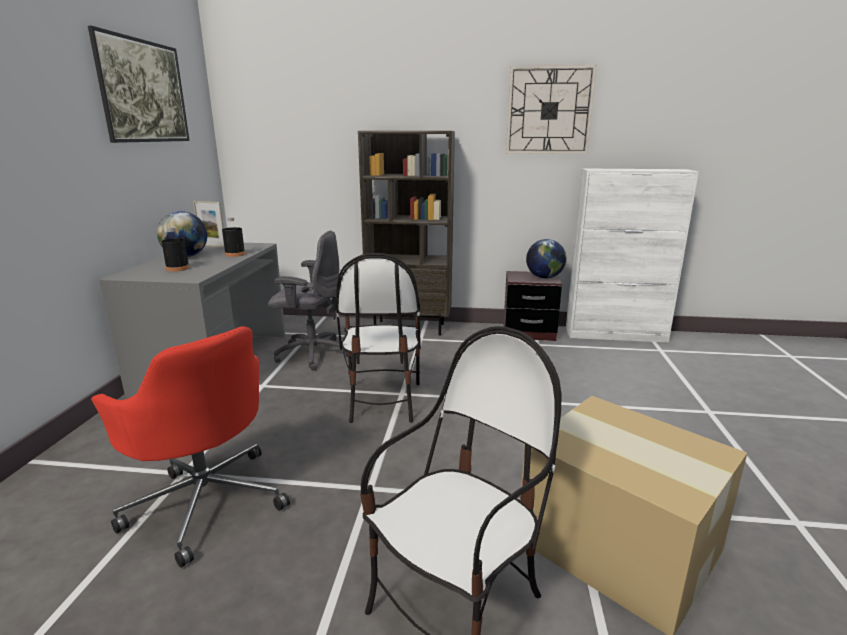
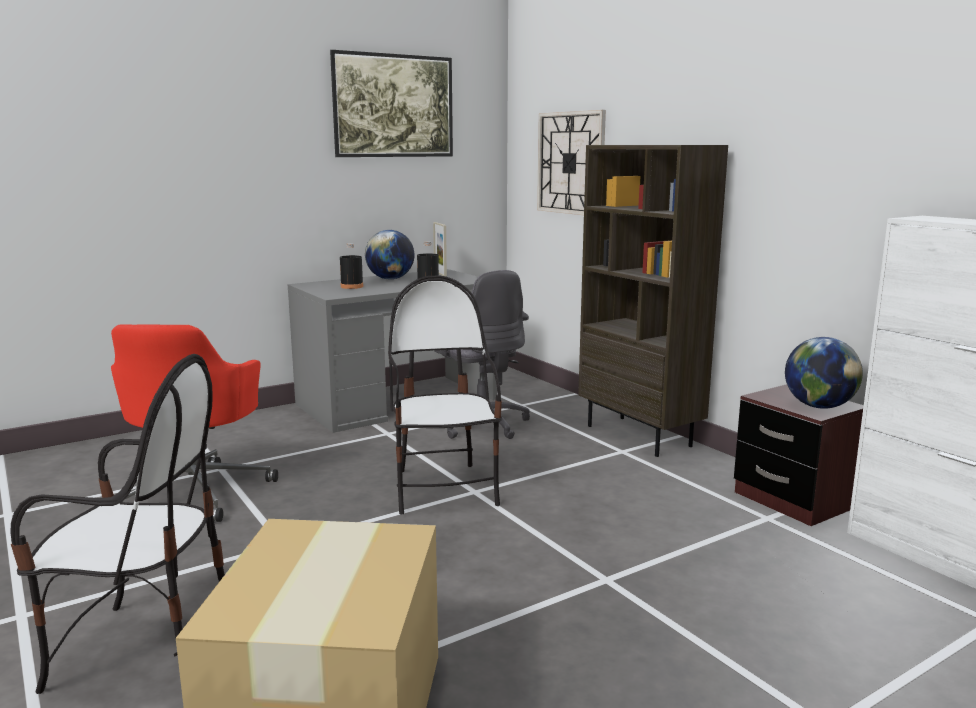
camera: 50 degrees right, 5 degrees down
chair [336,253,421,423] -> chair turned 120 degrees clockwise [388,275,502,515]
wall clock [506,65,597,154] -> wall clock moved to [537,110,606,215]

